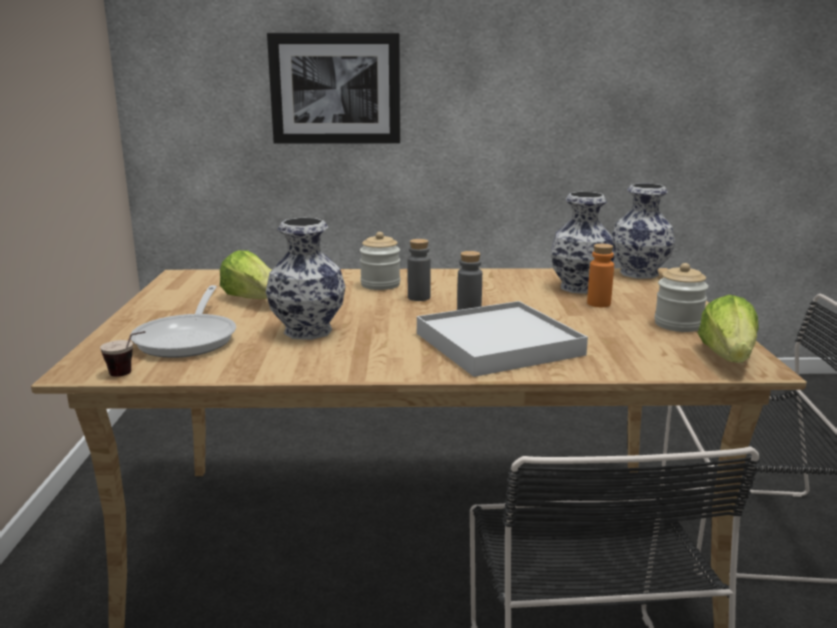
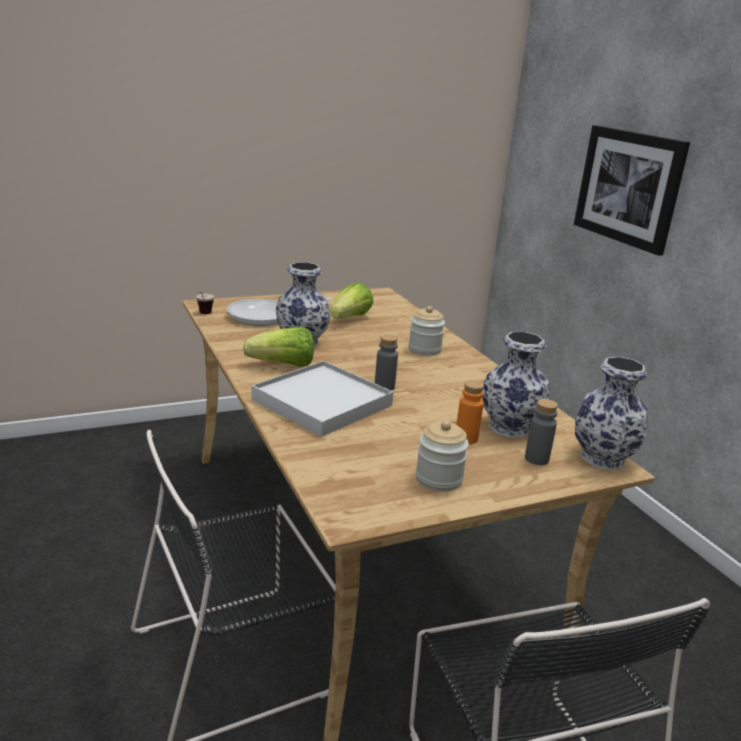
camera: 65 degrees right, 5 degrees up
grey bottle [408,239,431,301] -> grey bottle moved to [525,399,558,465]
lettuce [698,295,759,363] -> lettuce moved to [243,327,314,367]

